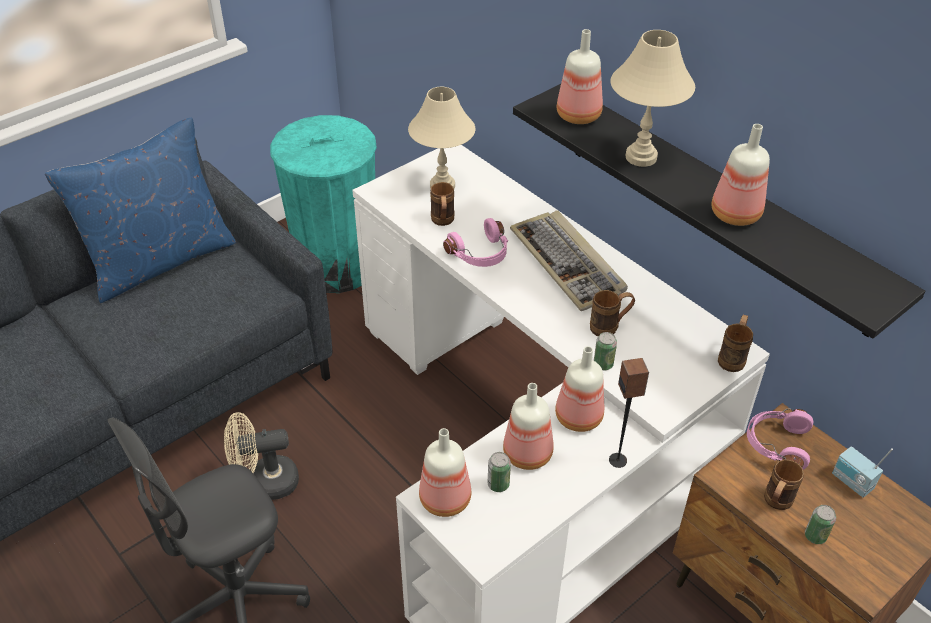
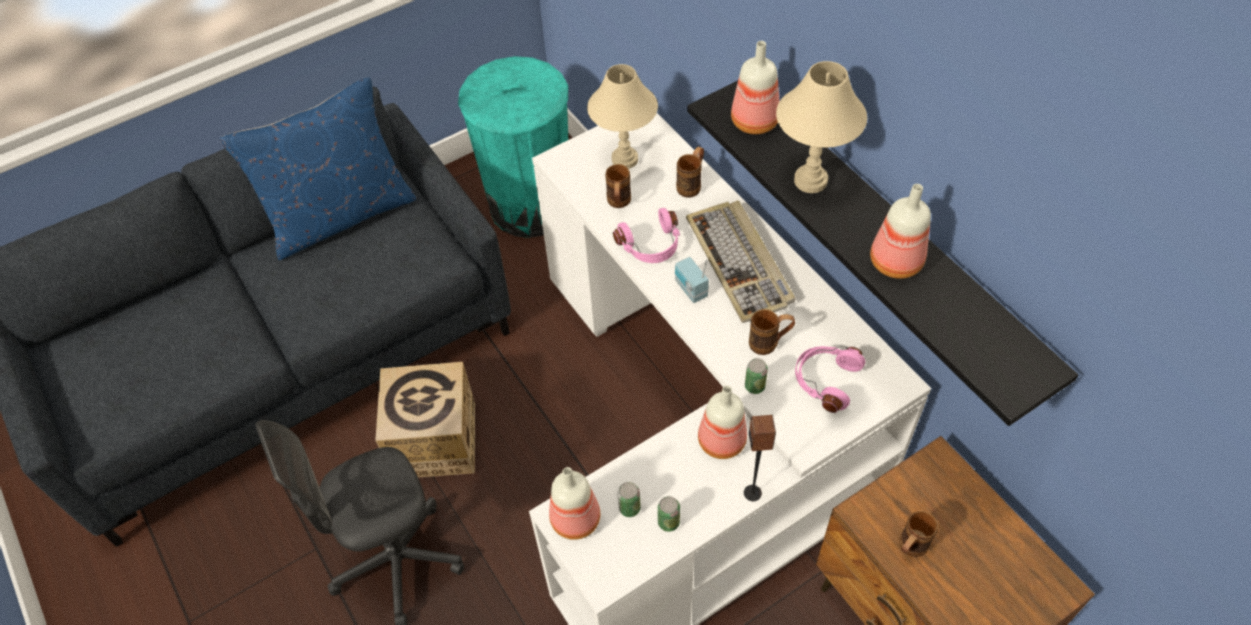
camera: 10 degrees right, 10 degrees up
beige fan [224,412,299,500] -> cardboard box [375,362,475,477]
bottle [503,383,554,470] -> none
brown mug [718,315,753,372] -> brown mug moved to [676,146,704,198]
pink headphones [747,408,813,470] -> pink headphones moved to [795,345,865,413]
can [805,505,836,544] -> can moved to [658,496,680,532]
radio [832,446,893,498] -> radio moved to [675,257,709,303]

